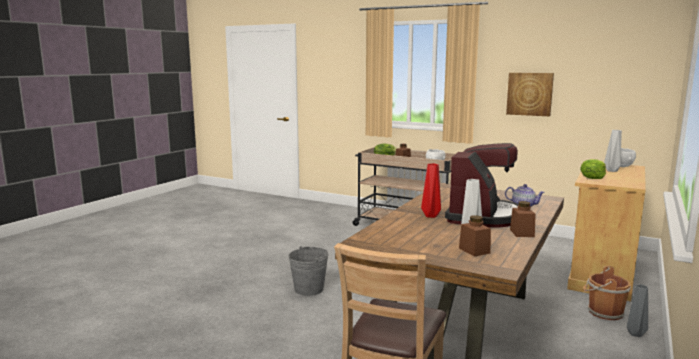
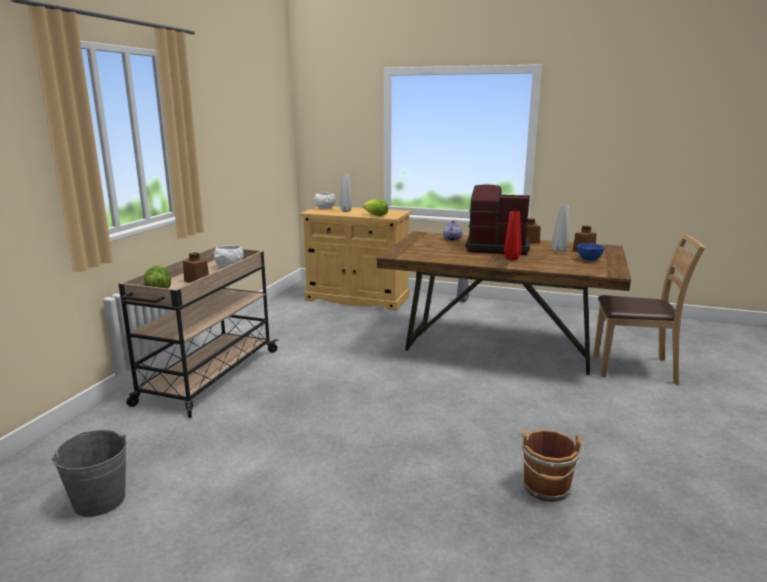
camera: 100 degrees left, 5 degrees up
grey bucket [288,246,329,296] -> grey bucket moved to [51,430,127,517]
picture [506,73,554,116] -> none
brown bucket [583,266,631,320] -> brown bucket moved to [519,429,584,502]
none -> blue bowl [577,243,605,261]

